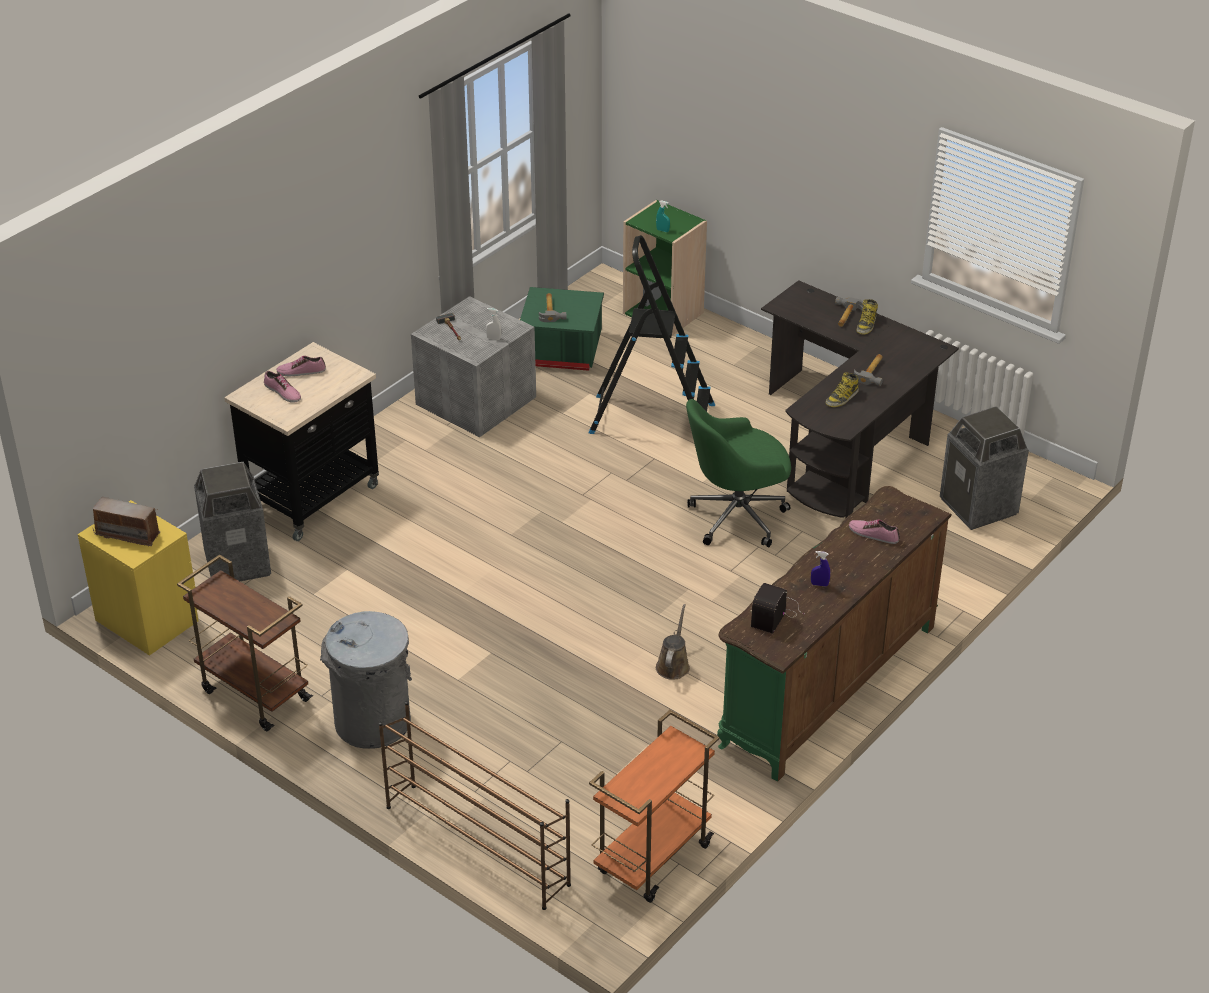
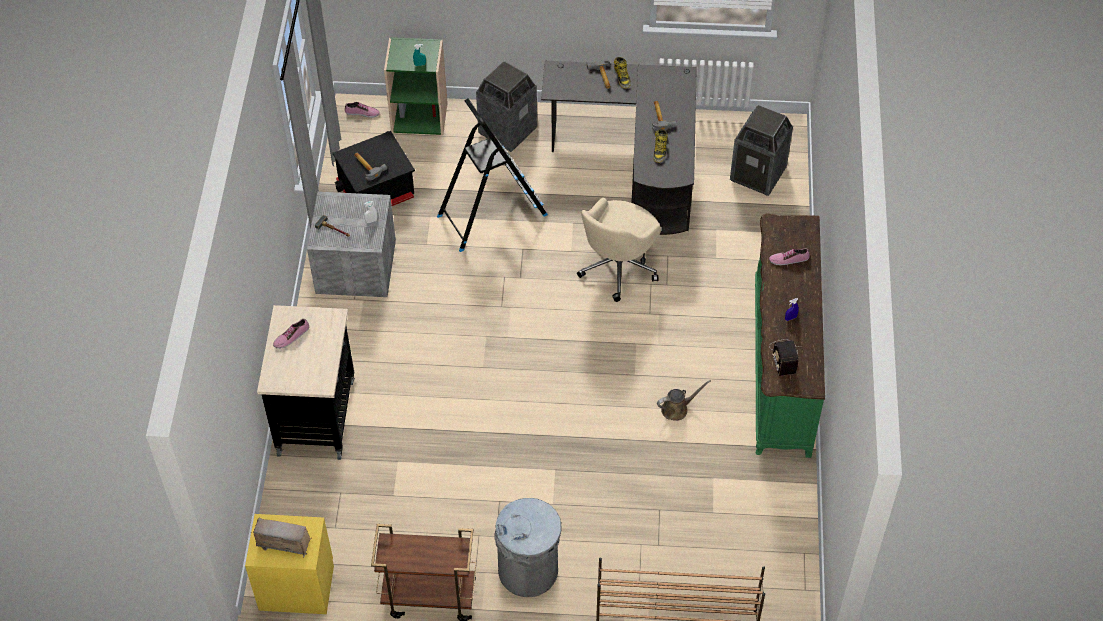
camera: 35 degrees left, 15 degrees up
radio [92,497,160,546] -> radio turned 150 degrees counterclockwise [251,518,312,558]
trash can [194,462,271,581] -> trash can moved to [476,61,537,152]
shoe [264,371,301,402] -> shoe moved to [345,102,380,118]
green storage box [520,287,604,371] -> black storage box [333,131,415,206]
orange cart [589,710,719,903] -> none
brown watering can [656,604,690,680] -> brown watering can turned 90 degrees clockwise [657,380,711,421]
green office chair [686,399,791,547] -> beige office chair [577,198,661,302]

